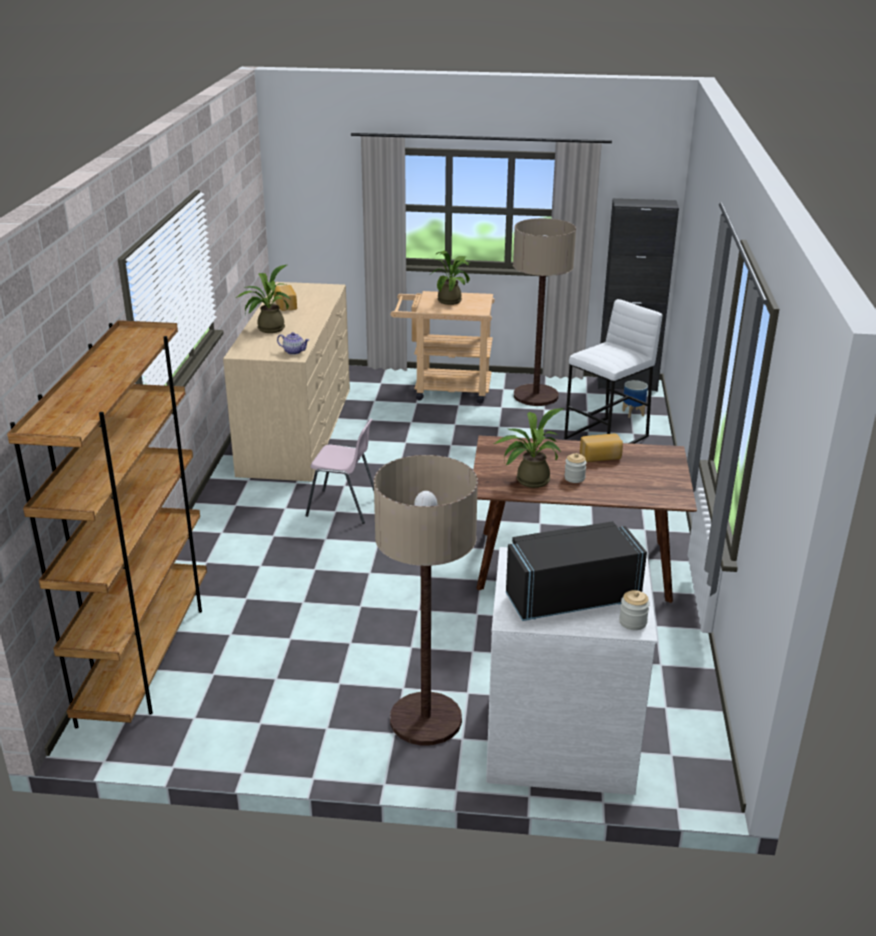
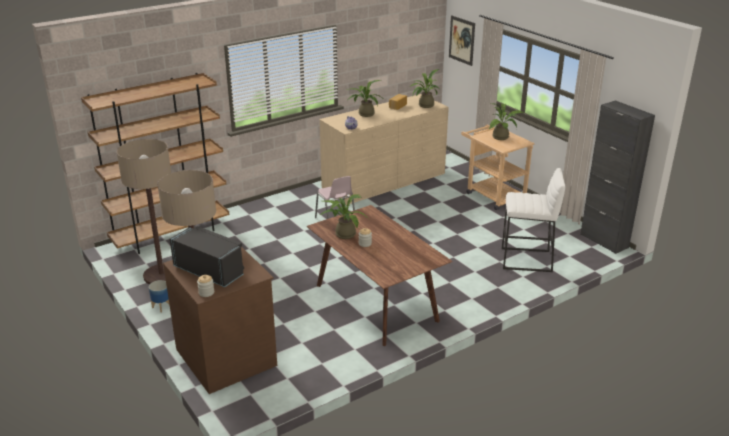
camera: 50 degrees right, 0 degrees up
white dresser [486,547,658,795] -> brown dresser [163,247,277,394]
floor lamp [513,218,576,406] -> floor lamp moved to [117,139,171,284]
bread [580,434,623,462] -> none
planter [622,380,648,418] -> planter moved to [149,280,170,312]
none -> potted plant [409,69,440,108]
none -> picture [449,15,475,66]

